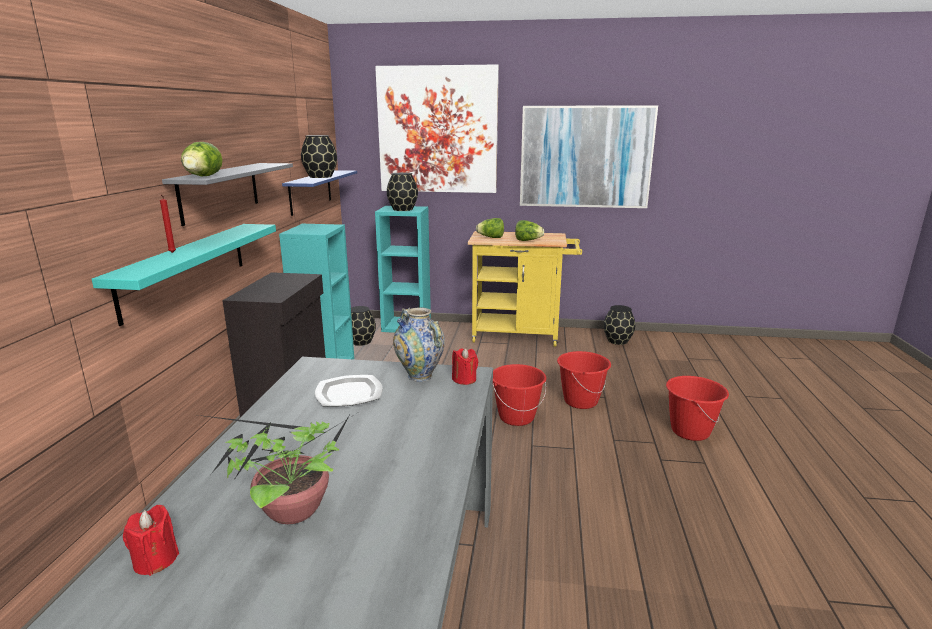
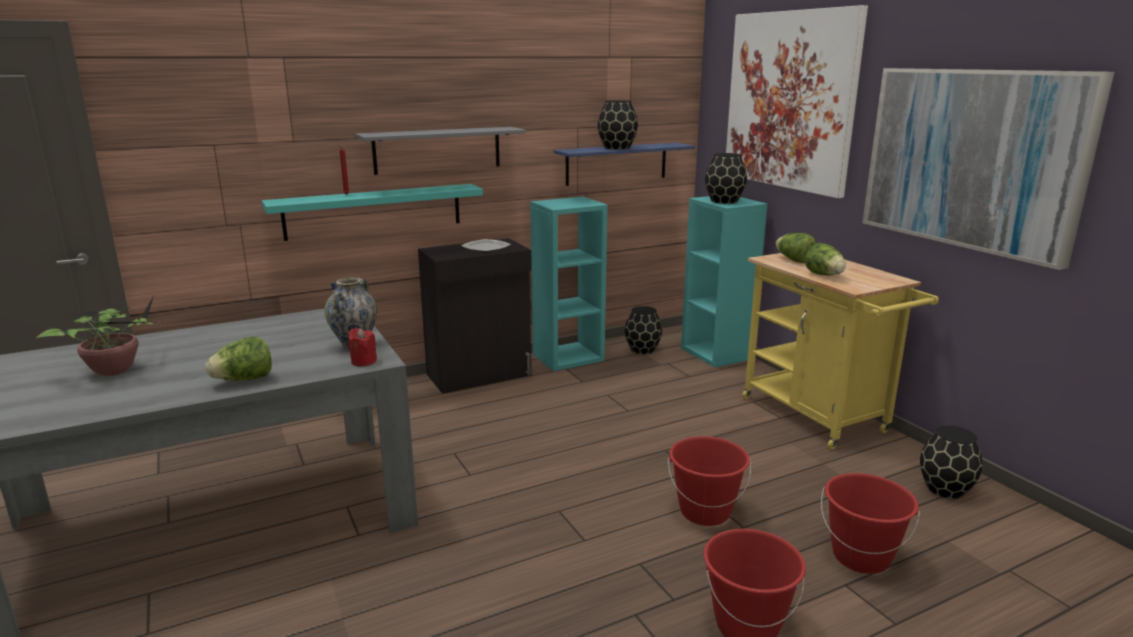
camera: 55 degrees right, 0 degrees up
red candle [123,505,179,576] -> none
lettuce [181,142,222,176] -> lettuce moved to [205,337,272,381]
plate [315,375,383,407] -> plate moved to [461,239,511,252]
red bucket [493,364,546,426] -> red bucket moved to [821,473,920,574]

